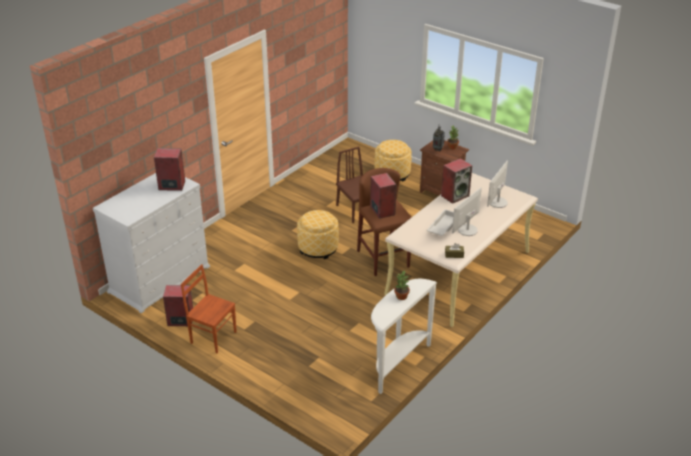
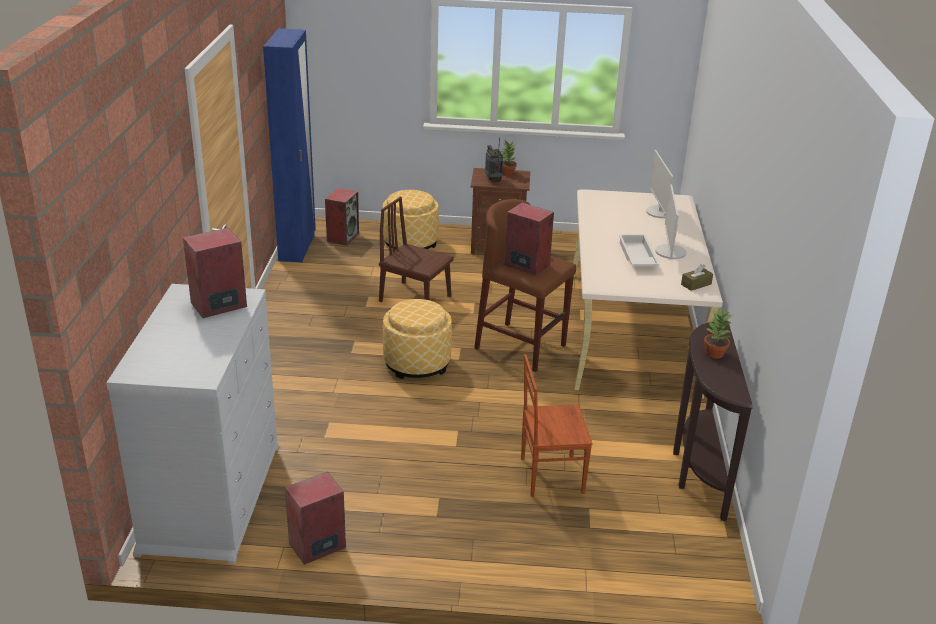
camera: 35 degrees left, 5 degrees down
brown chair [181,264,237,353] -> brown chair moved to [521,354,593,497]
white console table [371,279,437,394] -> brown console table [673,321,752,521]
speaker [441,158,472,204] -> speaker moved to [325,188,359,245]
none -> blue wardrobe [263,28,316,262]

